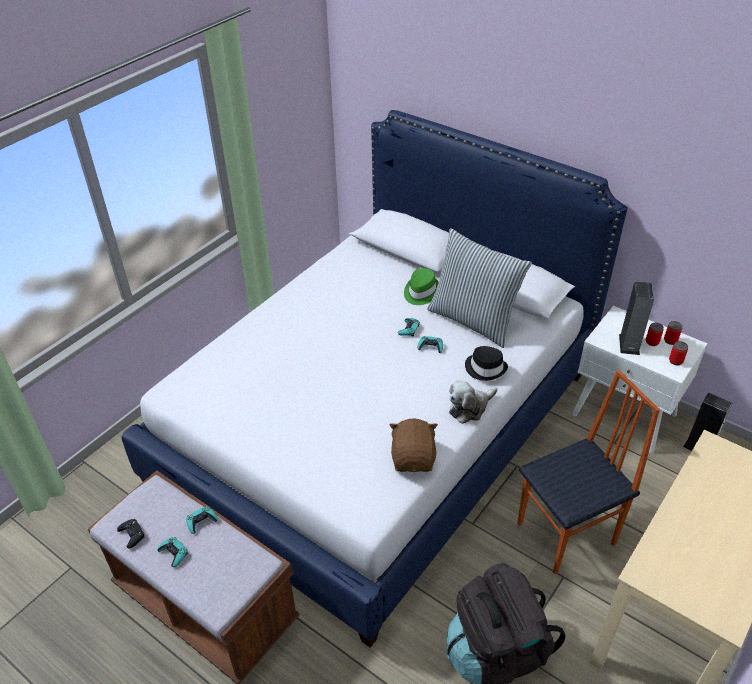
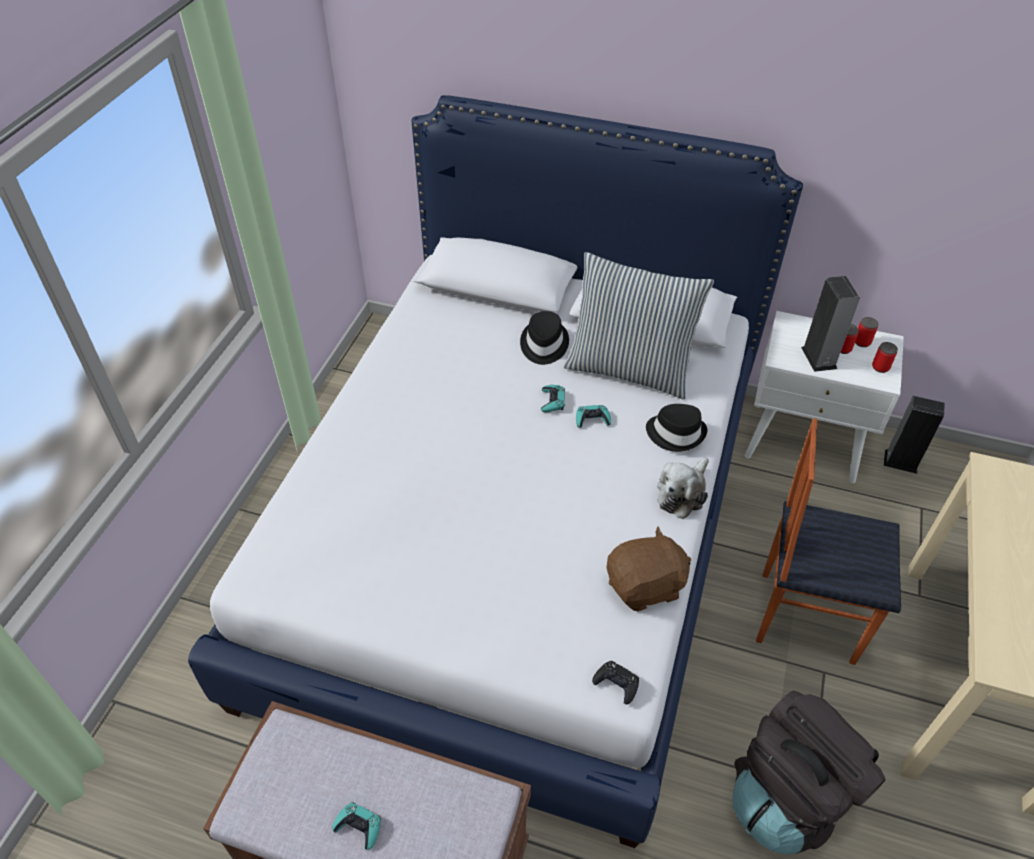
camera: 20 degrees left, 5 degrees up
black game controller [117,519,145,549] -> black game controller moved to [592,661,639,704]
turquoise game controller [186,506,218,534] -> none
brown plush toy [389,418,438,472] -> brown plush toy turned 90 degrees clockwise [607,526,691,611]
green hat [404,268,439,305] -> black hat [520,311,569,365]
chair [517,370,660,574] -> chair turned 120 degrees counterclockwise [756,418,901,665]

